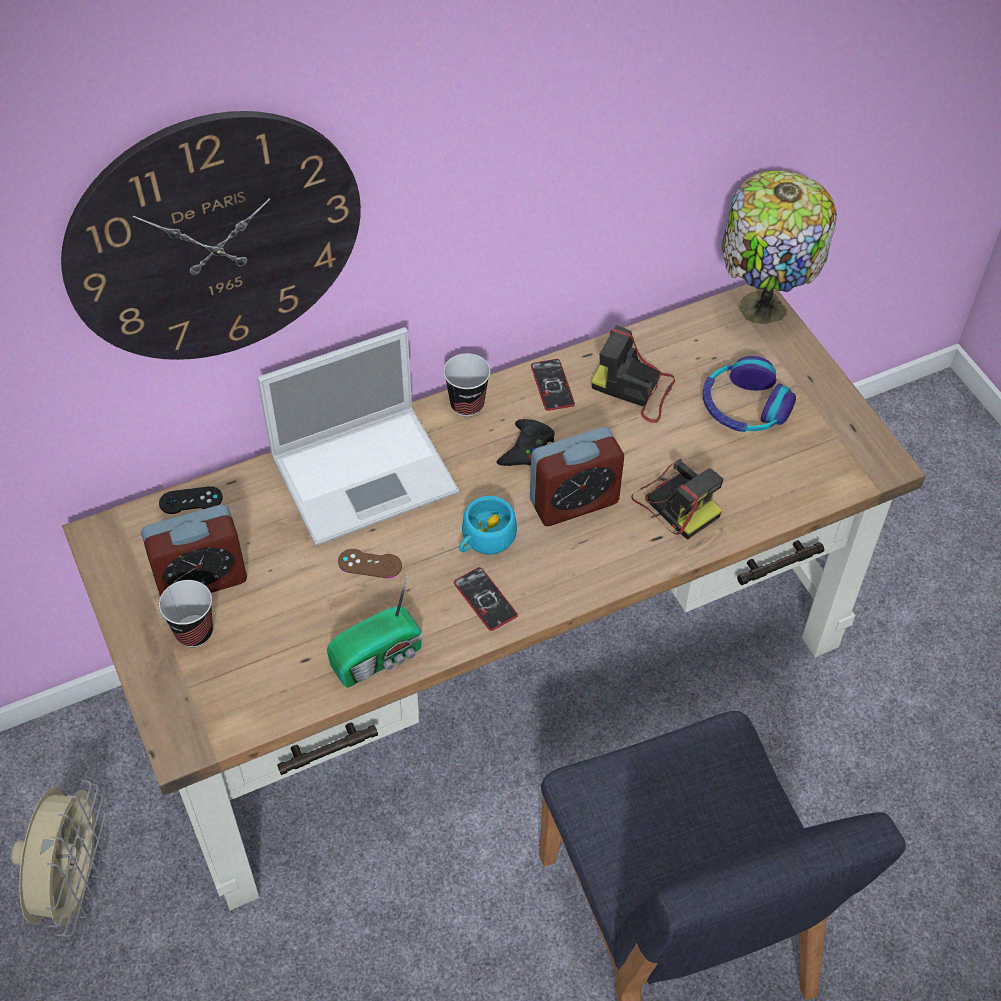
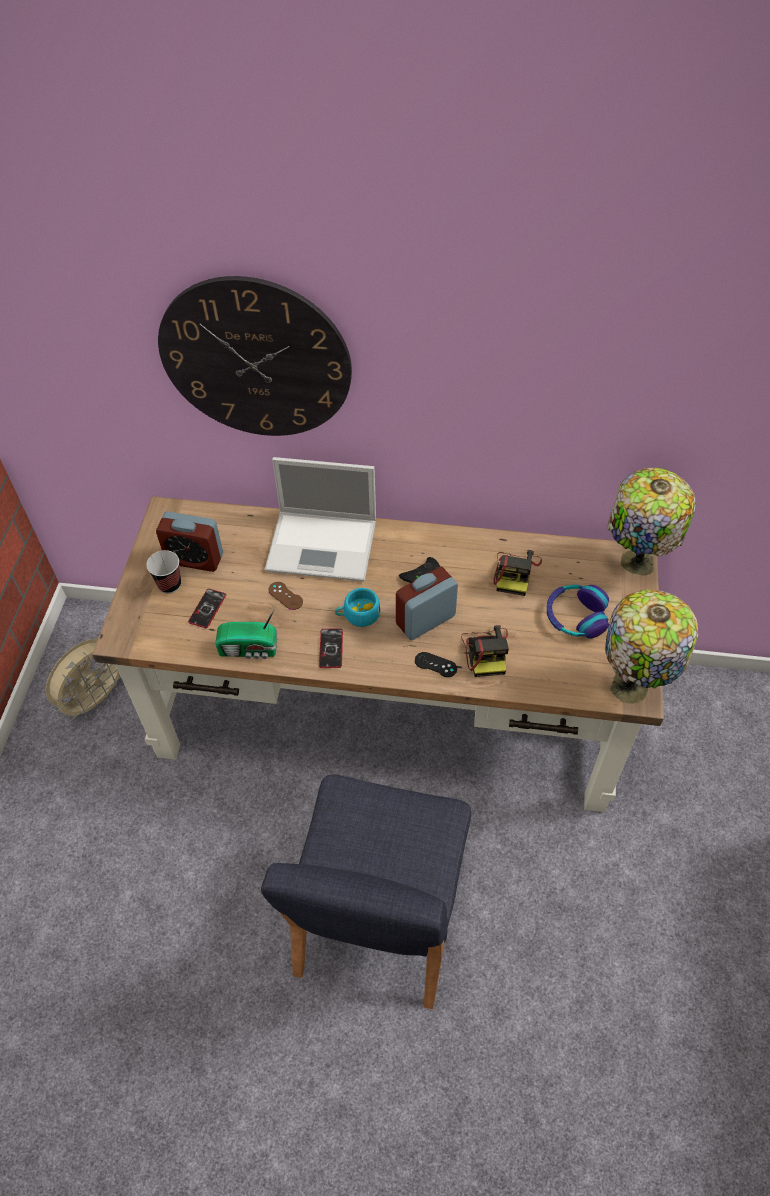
camera: 35 degrees right, 0 degrees up
black game controller [159,486,223,514] -> black game controller moved to [415,652,457,677]
cup [443,353,491,417] -> none
alarm clock [530,427,624,526] -> alarm clock turned 135 degrees clockwise [396,567,458,640]
phone [531,359,575,411] -> phone moved to [188,589,226,628]
camera [592,325,675,423] -> camera turned 135 degrees counterclockwise [493,550,542,596]
none -> table lamp [605,590,698,704]

